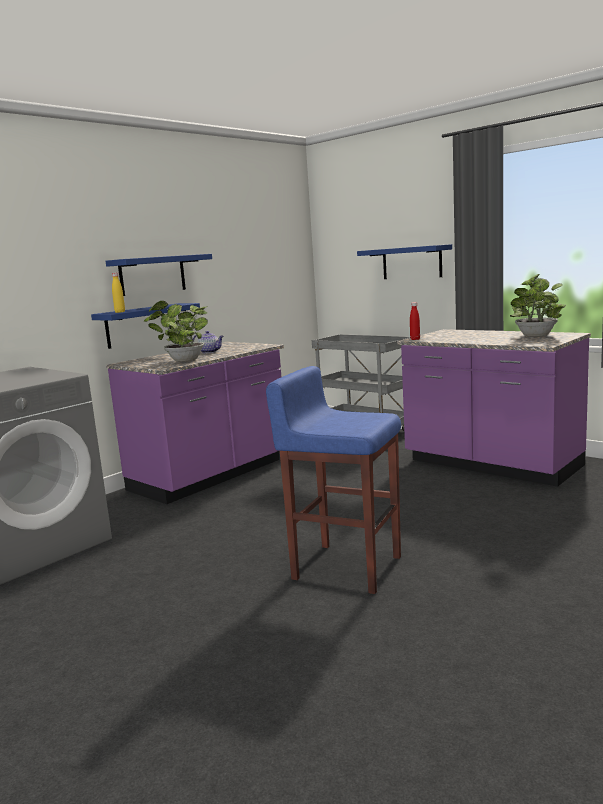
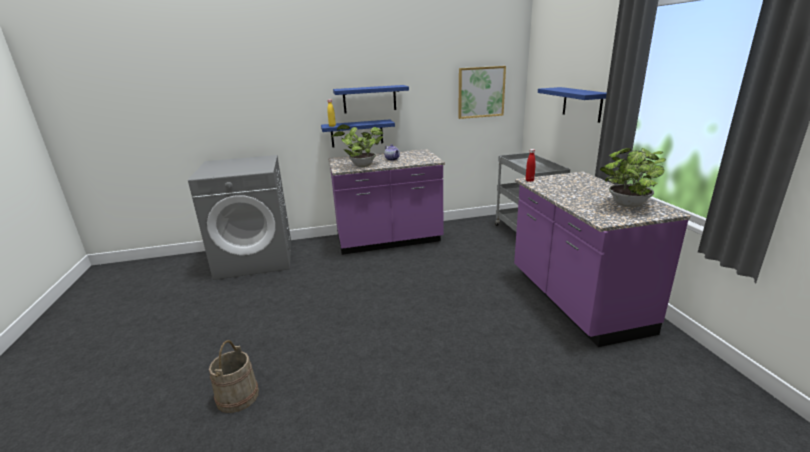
camera: 35 degrees right, 10 degrees up
blue stool [266,366,401,594] -> none
none -> beige bucket [209,340,259,413]
none -> picture [458,66,506,119]

